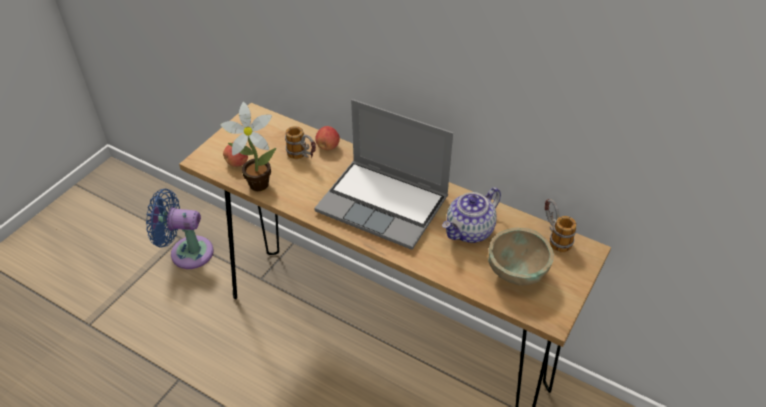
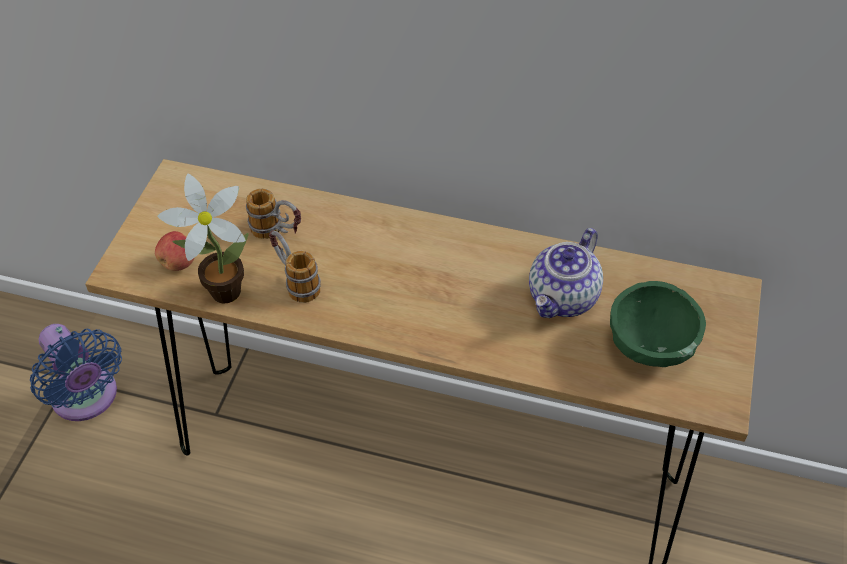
camera: 15 degrees left, 5 degrees up
blue fan [146,189,214,269] -> blue fan turned 120 degrees counterclockwise [30,324,122,421]
laptop [314,99,453,250] -> none
apple [315,126,340,150] -> none
beige bowl [488,228,554,285] -> green bowl [610,281,706,367]
mug [545,199,577,252] -> mug moved to [269,230,321,303]

